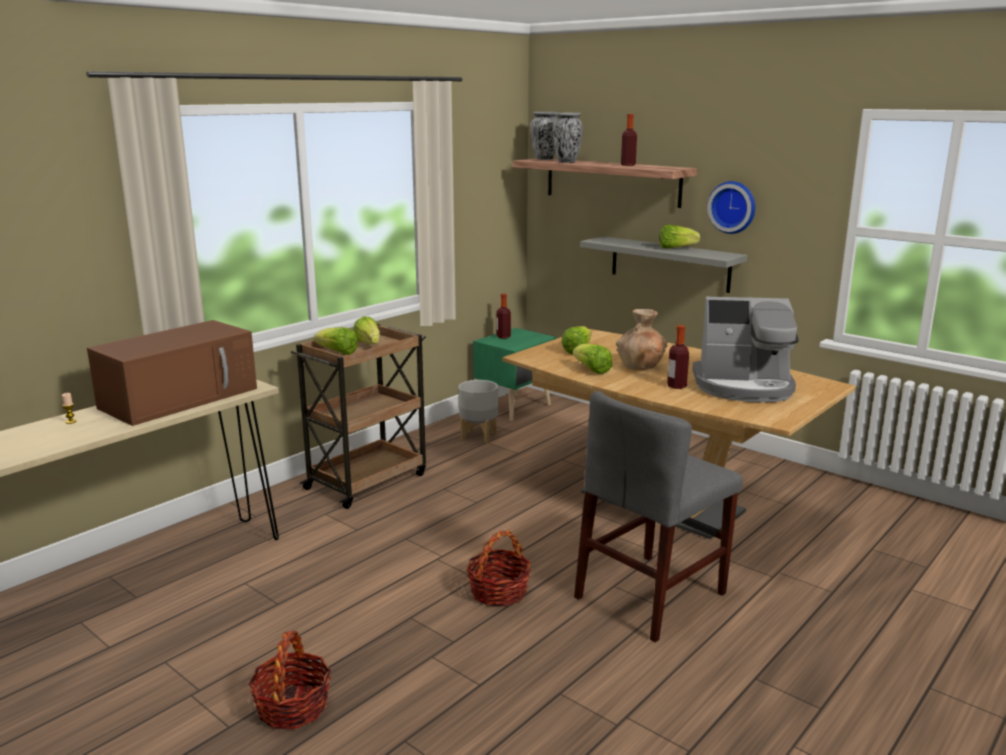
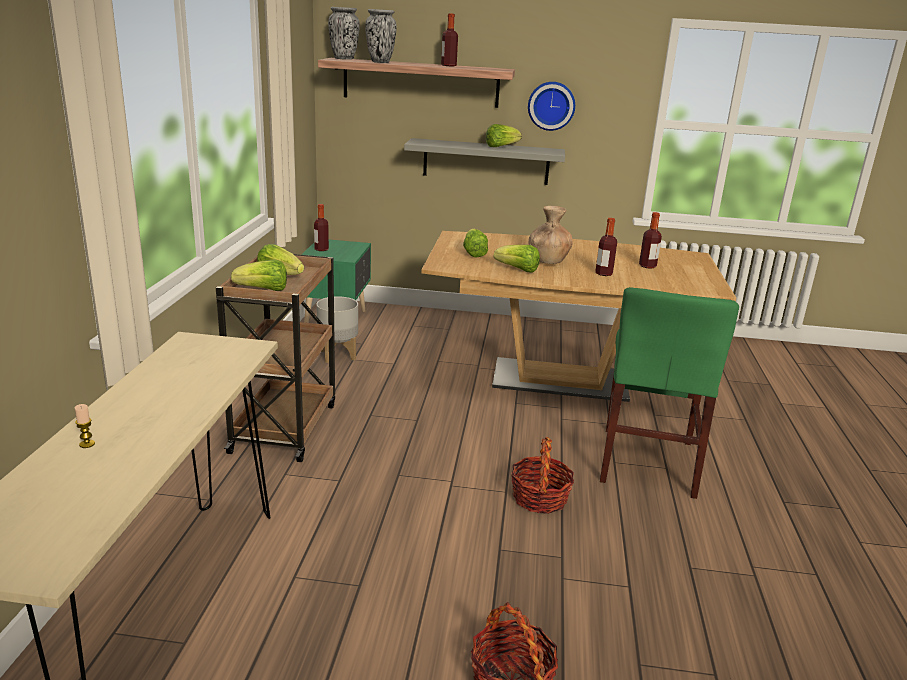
camera: 35 degrees left, 5 degrees up
brown microwave [87,320,257,426] -> none
grey chair [574,391,743,642] -> green chair [600,287,739,499]
coffee machine [692,297,799,403] -> bottle [639,212,662,268]

